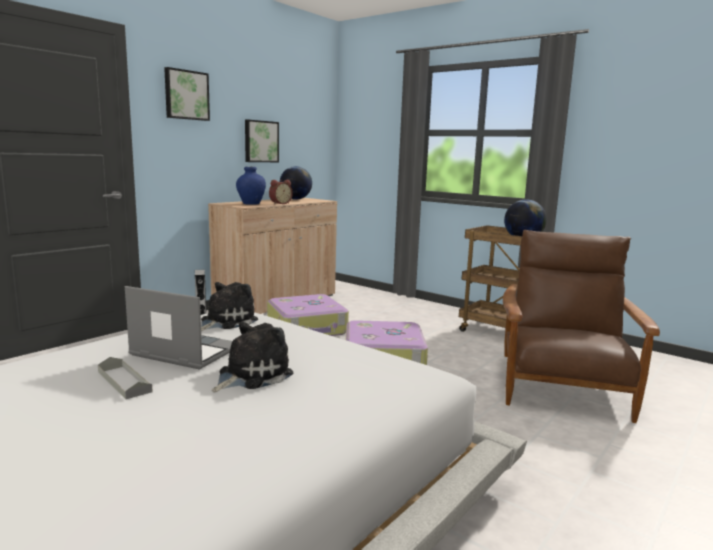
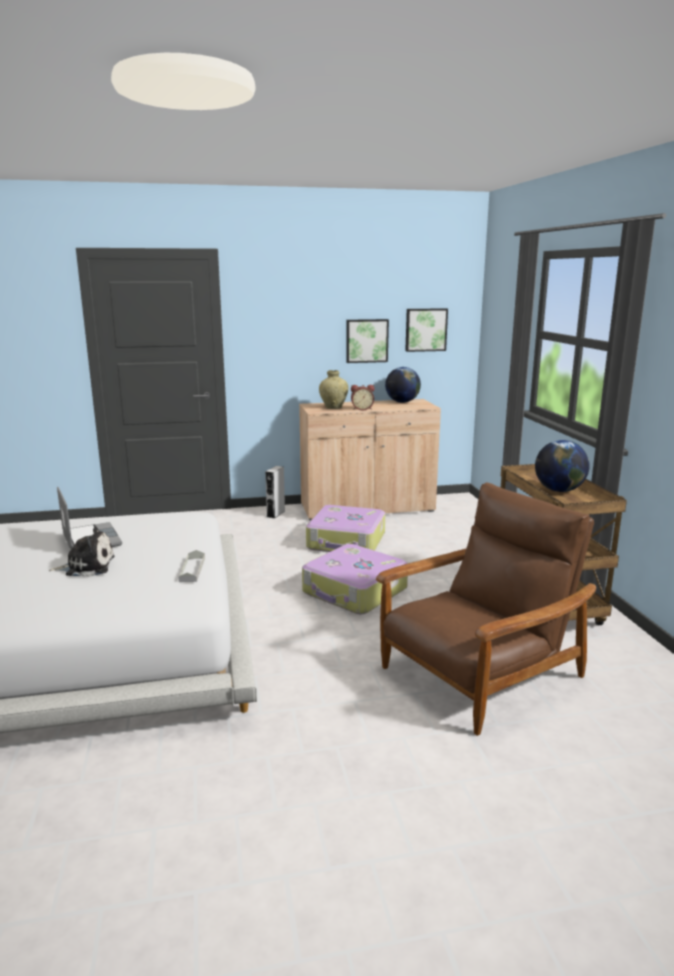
camera: 40 degrees right, 5 degrees up
grey tray [98,357,153,399] -> grey tray moved to [178,550,205,582]
picture [164,67,210,121] -> picture moved to [405,308,448,352]
plush toy [201,282,258,331] -> none
blue vase [236,167,266,205] -> beige vase [319,370,348,409]

